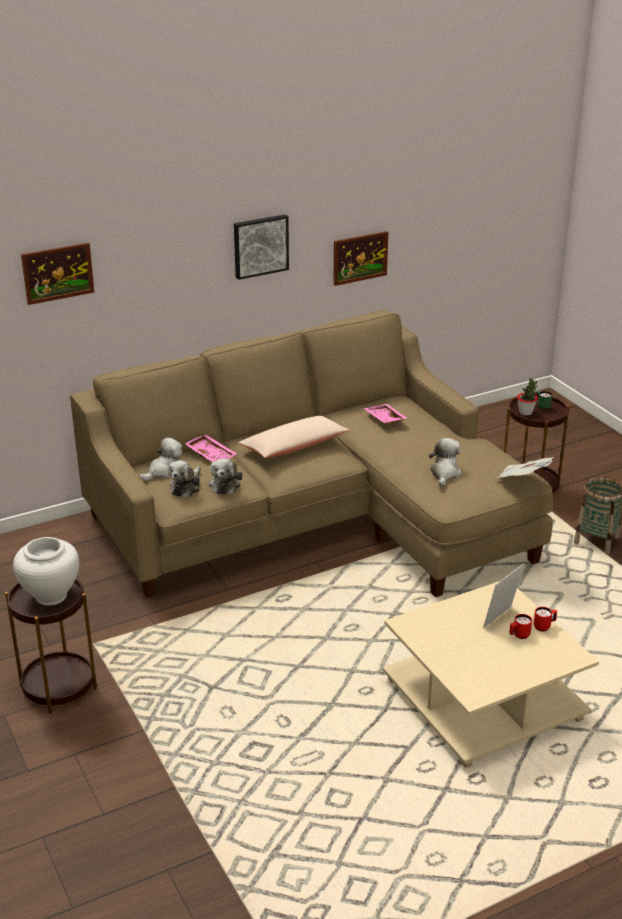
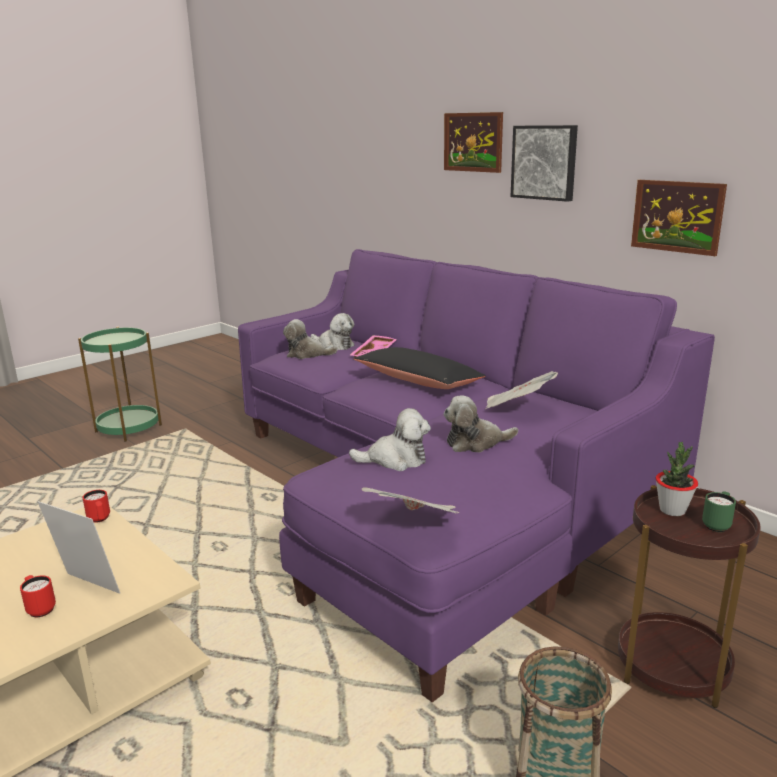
camera: 75 degrees right, 10 degrees down
brown side table [5,578,97,713] -> green side table [78,327,162,442]
white vase [13,537,79,606] -> none
picture [21,243,94,305] -> picture moved to [444,112,503,173]
beige sofa [70,310,553,598] -> purple sofa [238,249,715,702]
plush toy [209,458,242,494] -> plush toy moved to [443,395,518,453]
beige pillow [238,416,350,458] -> black pillow [353,347,486,389]
pink tray [364,404,407,424] -> newspaper [486,371,558,409]
red mug [534,607,557,631] -> red mug moved to [82,490,110,523]

